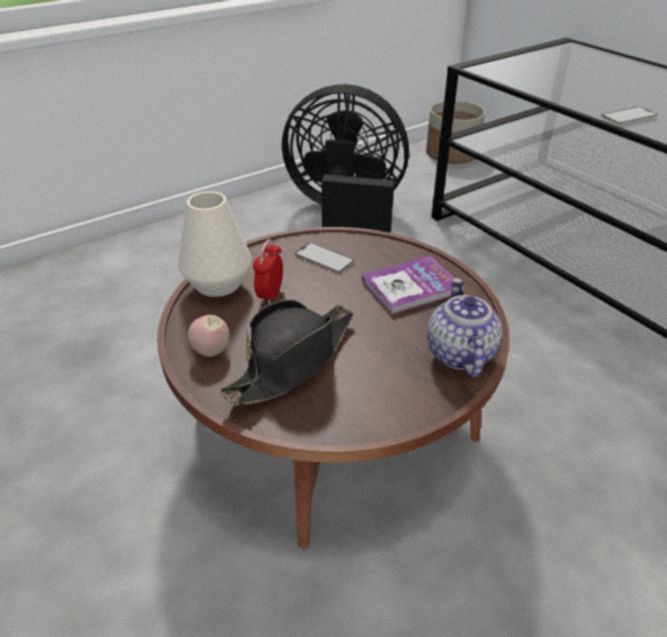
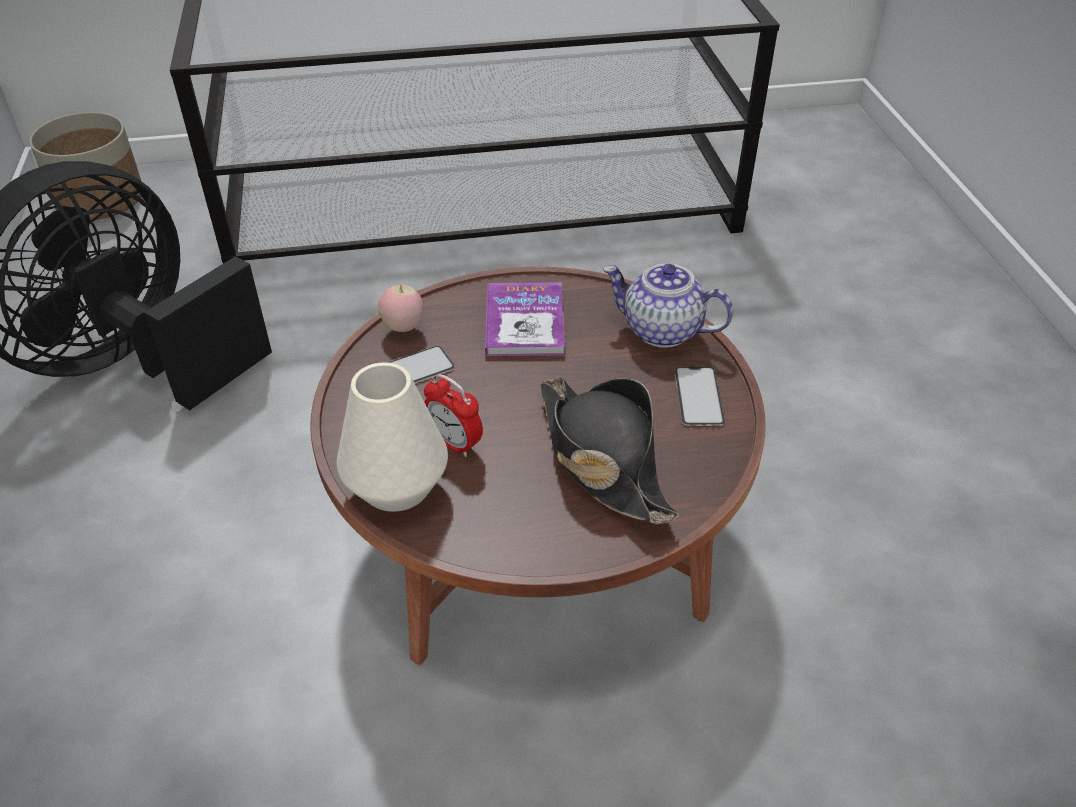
camera: 65 degrees left, 5 degrees up
apple [188,315,229,357] -> apple moved to [378,284,423,332]
phone [601,107,658,124] -> phone moved to [675,367,725,426]

